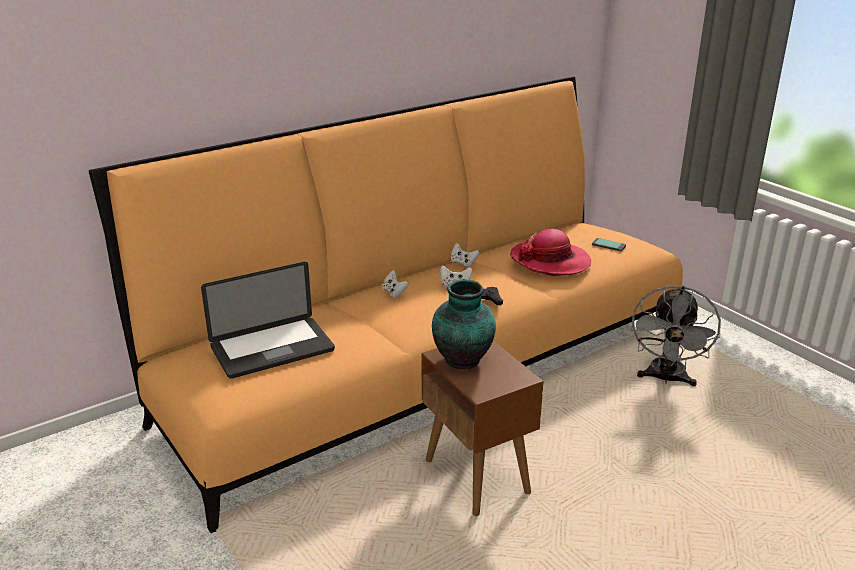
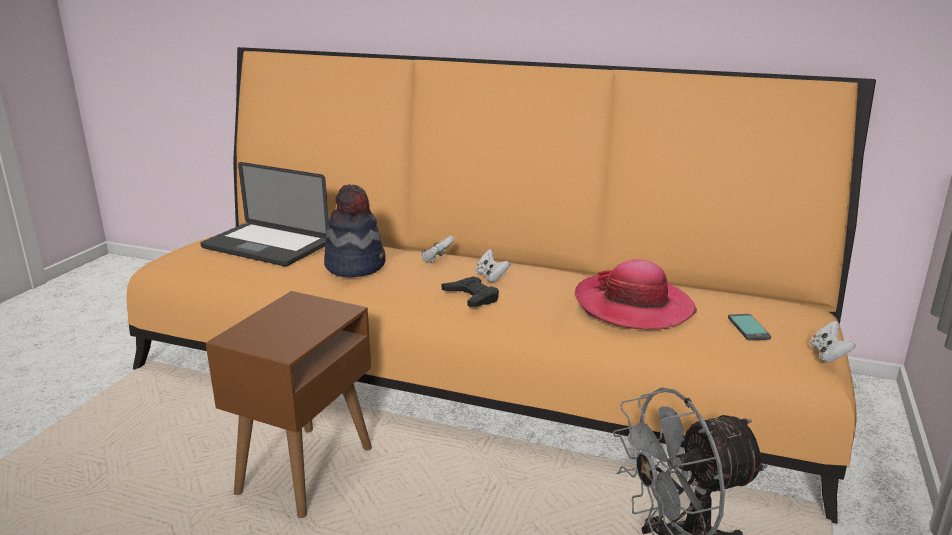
camera: 55 degrees right, 5 degrees down
vase [432,280,496,369] -> none
white game controller [450,243,480,267] -> white game controller moved to [810,321,855,363]
none -> hat [324,184,386,278]

